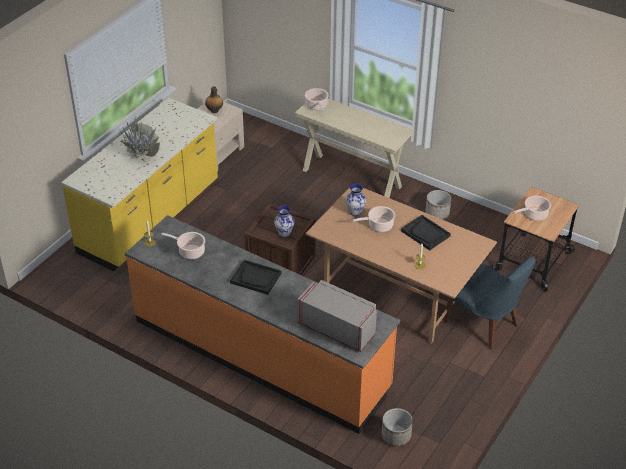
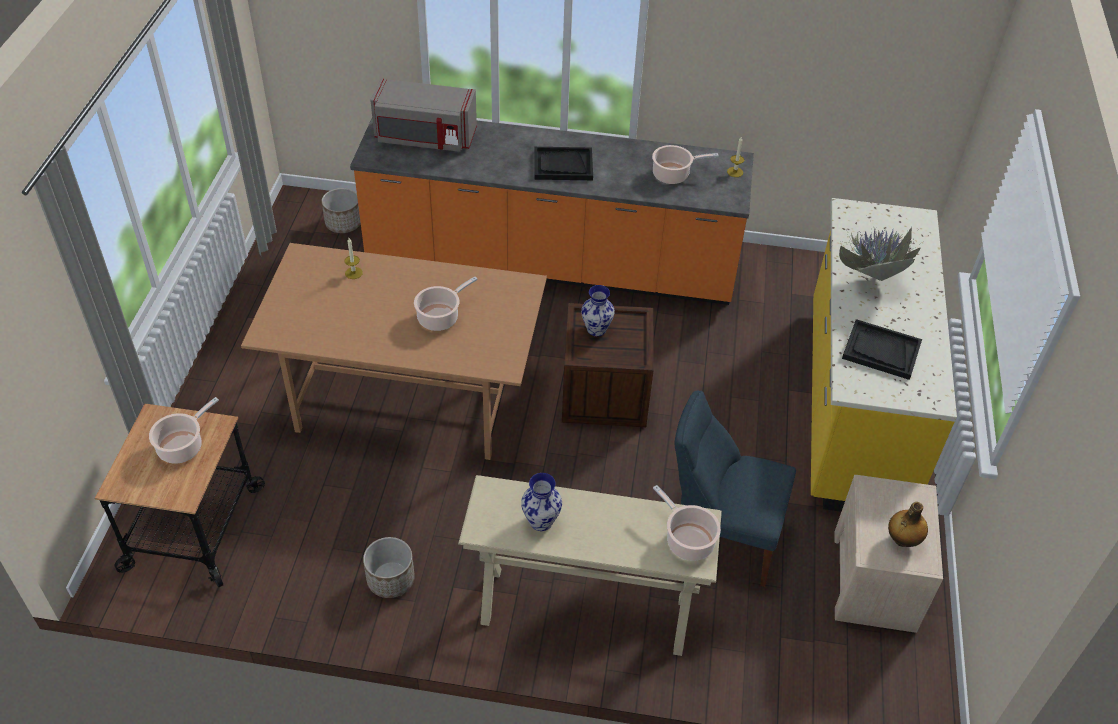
camera: 155 degrees right, 5 degrees up
vase [346,183,366,216] -> vase moved to [521,473,562,531]
black tray [401,215,451,251] -> black tray moved to [842,319,922,380]
blue chair [444,256,536,350] -> blue chair moved to [675,391,796,587]

